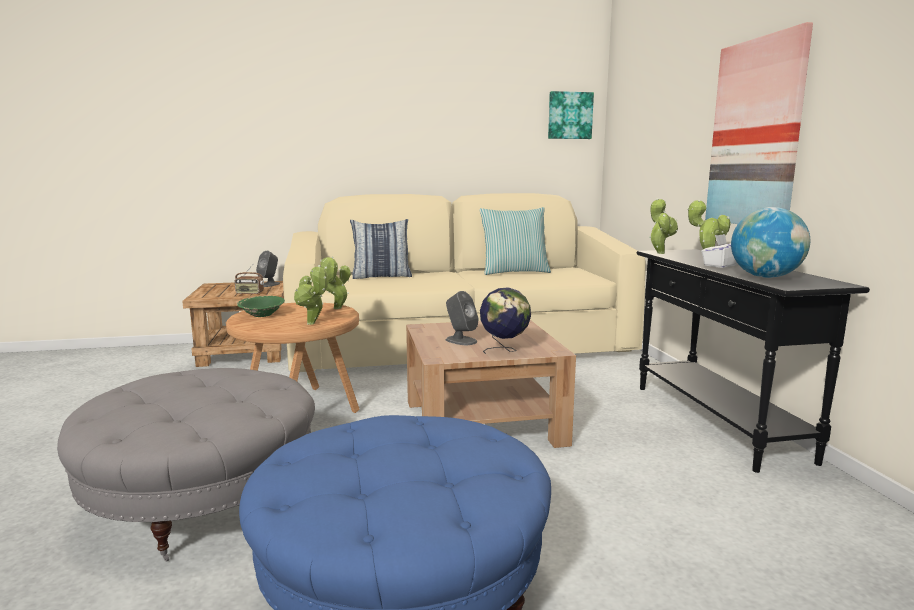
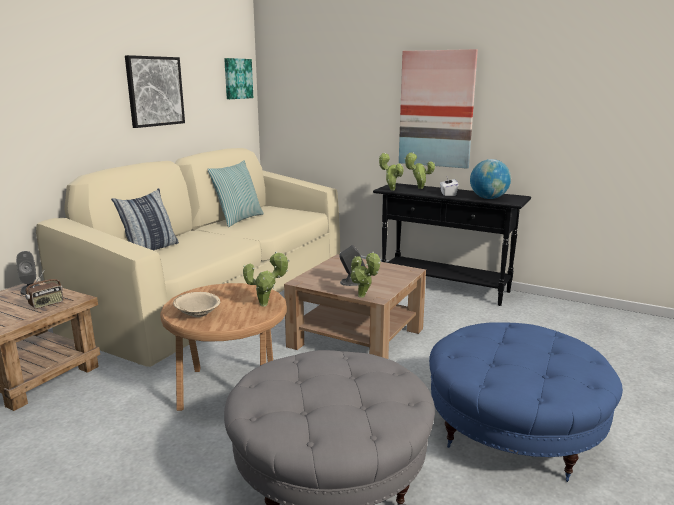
camera: 50 degrees left, 5 degrees up
green bowl [237,296,285,317] -> beige bowl [173,292,220,317]
potted plant [320,256,351,309] -> potted plant moved to [350,251,380,298]
globe [480,287,531,354] -> none
none -> picture [125,55,185,128]

